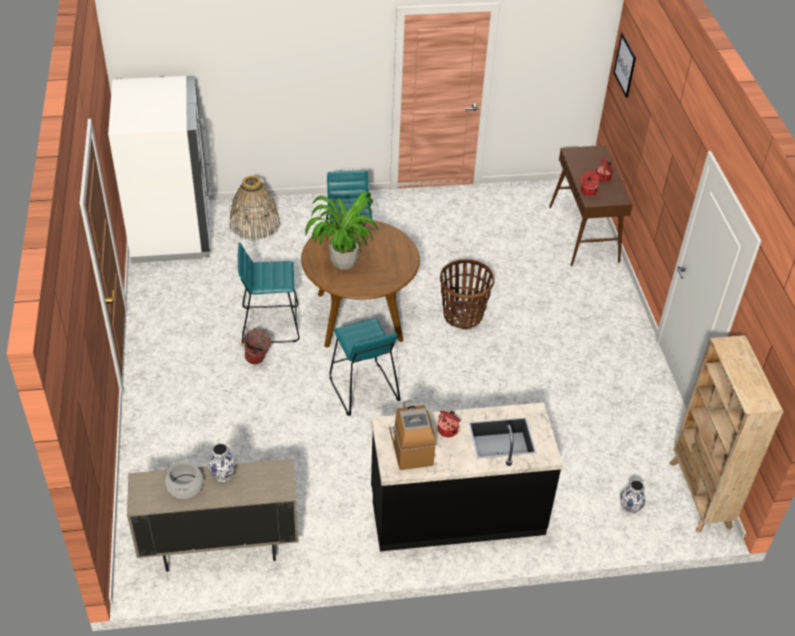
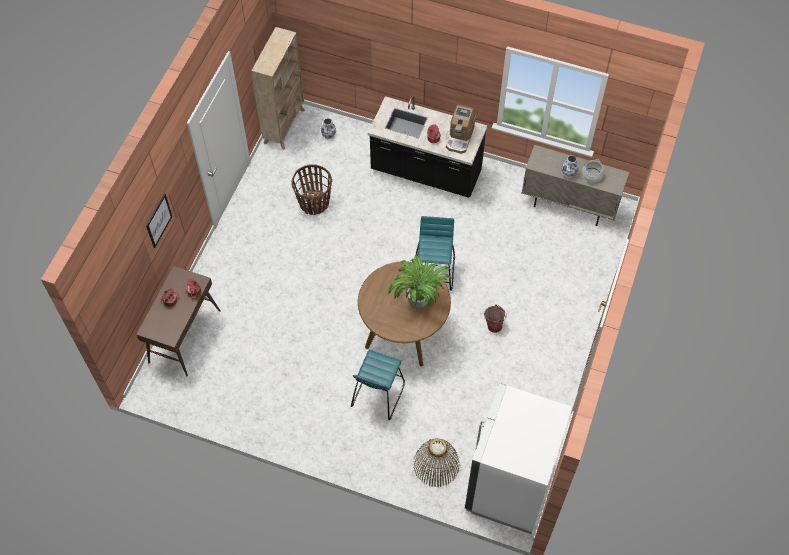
camera: 150 degrees left, 15 degrees up
turquoise stool [238,242,300,343] -> none
basket [440,259,494,329] -> basket moved to [291,164,332,215]
picture [613,33,636,98] -> picture moved to [146,193,172,248]

